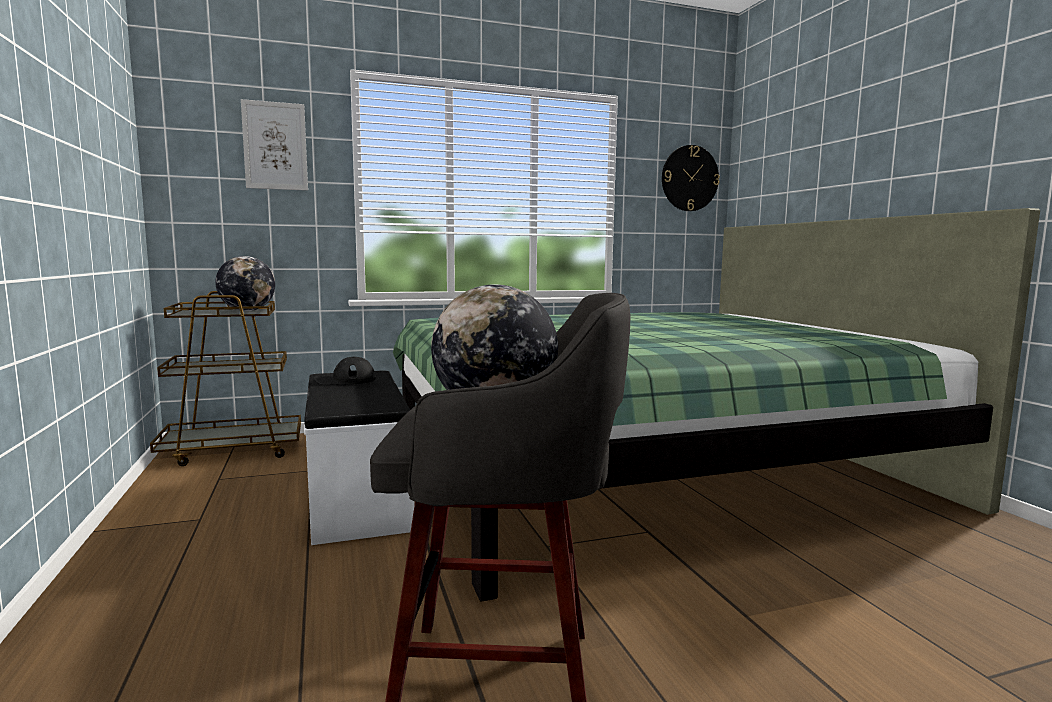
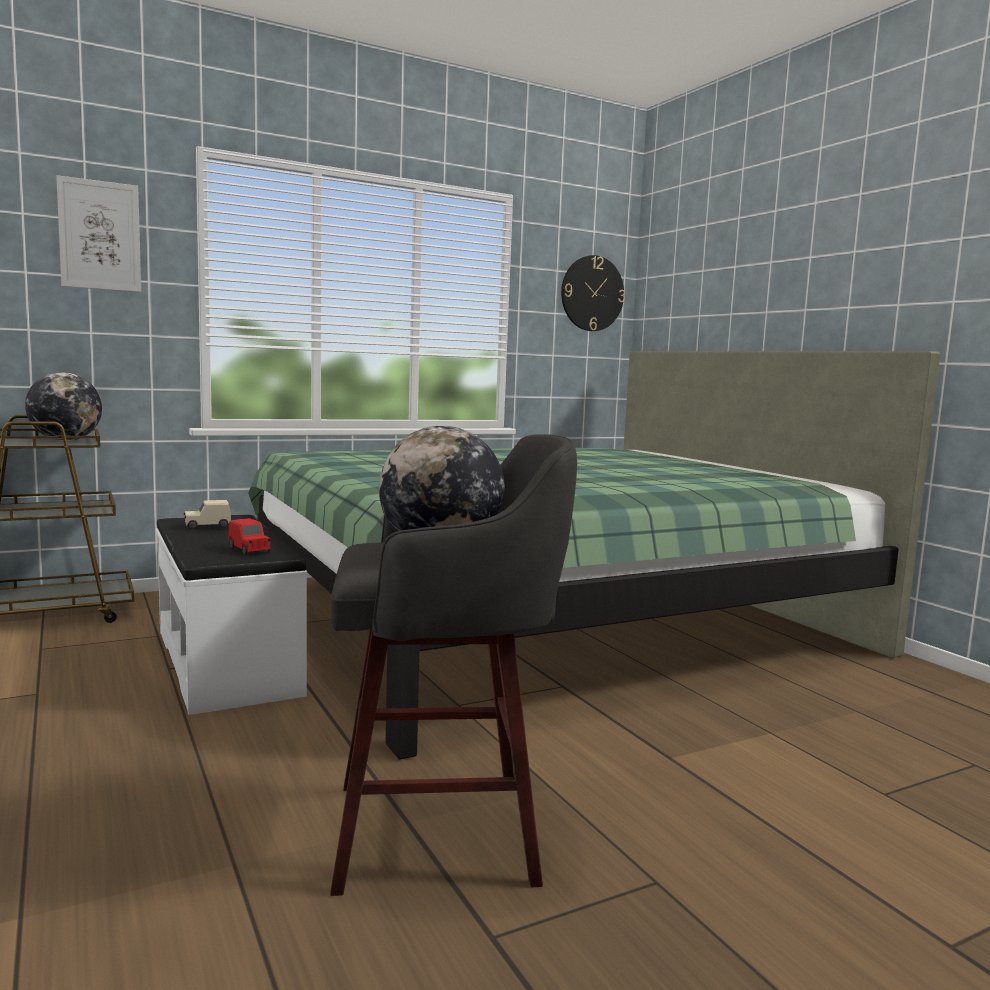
camera: 10 degrees left, 0 degrees up
black cap [314,357,376,385] -> beige toy car [184,500,231,529]
none -> red toy car [228,518,271,555]

